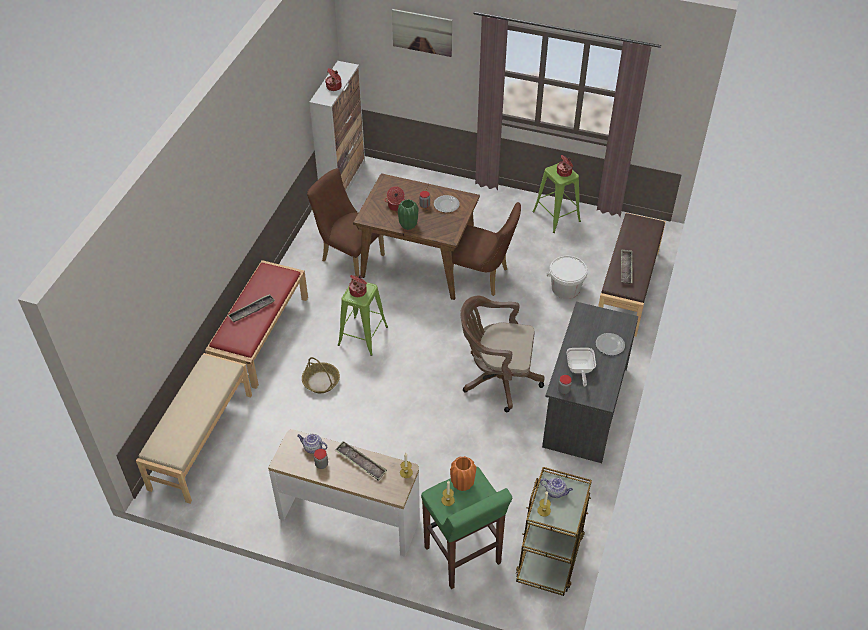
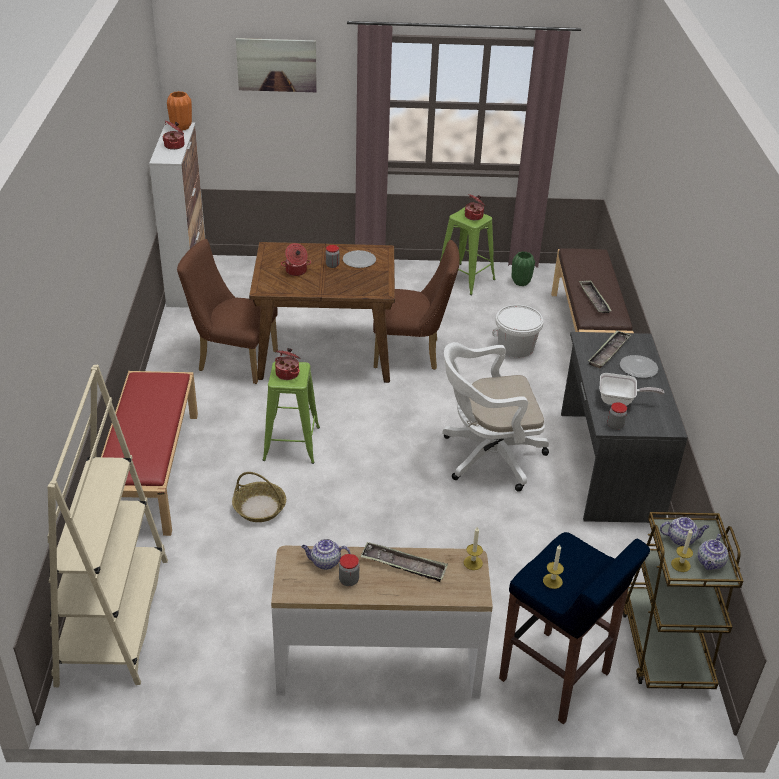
camera: 20 degrees left, 10 degrees down
beige bench [136,353,252,504] -> beige bookcase [48,365,168,687]
tray [228,294,275,322] -> tray moved to [588,330,631,368]
green vase [398,199,418,230] -> green vase moved to [512,251,535,286]
green stool [421,467,512,589] -> blue stool [499,532,650,724]
orange vase [450,456,476,491] -> orange vase moved to [167,91,192,131]
brown office chair [460,296,545,412] -> white office chair [442,342,549,492]
frying pan [567,348,596,387] -> frying pan turned 60 degrees counterclockwise [599,373,665,406]
none -> teapot [698,534,728,570]

